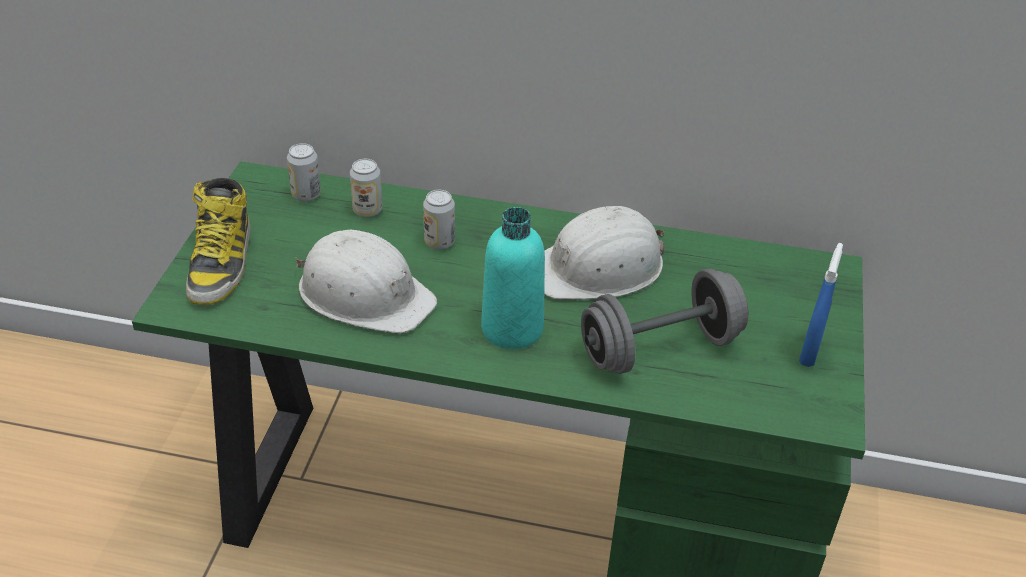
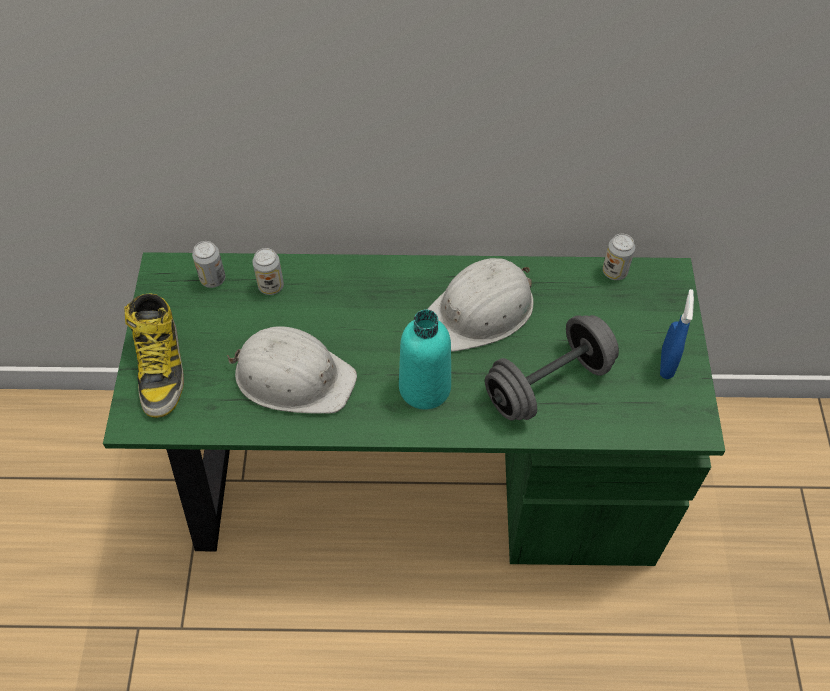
camera: 10 degrees left, 15 degrees up
can [423,190,455,250] -> can moved to [603,234,635,280]

